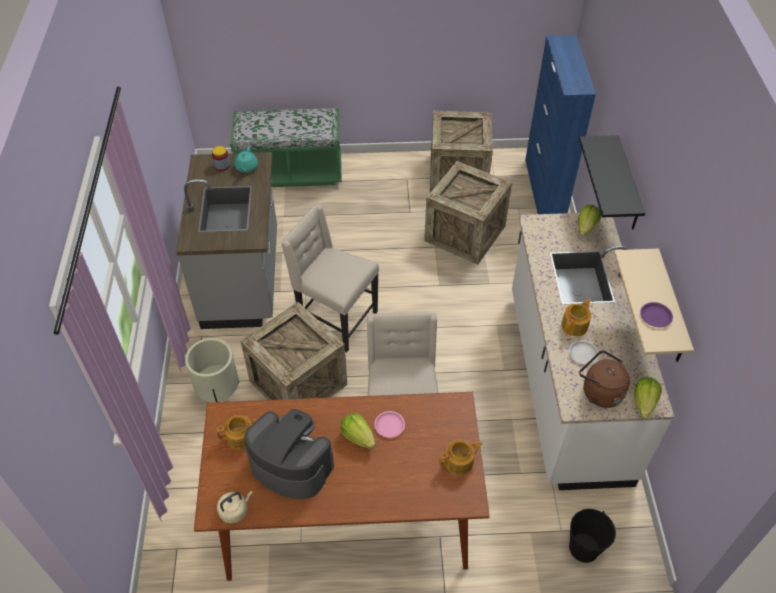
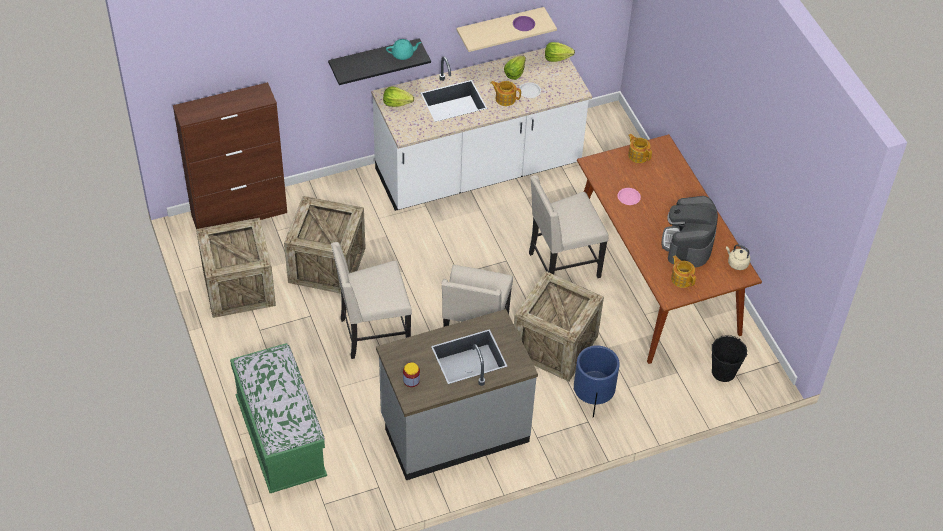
camera: 110 degrees left, 0 degrees up
beige planter [185,338,239,402] -> blue planter [574,345,620,417]
turquoise teapot [234,147,258,173] -> turquoise teapot moved to [386,39,421,60]
lettuce [341,413,376,449] -> lettuce moved to [504,56,526,80]
blue cabinet [525,35,596,214] -> brown cabinet [173,82,287,229]
black bucket [569,509,616,563] -> black bucket moved to [712,335,748,382]
brown kettle [579,350,630,408] -> none
none -> beige chair [331,242,412,359]

